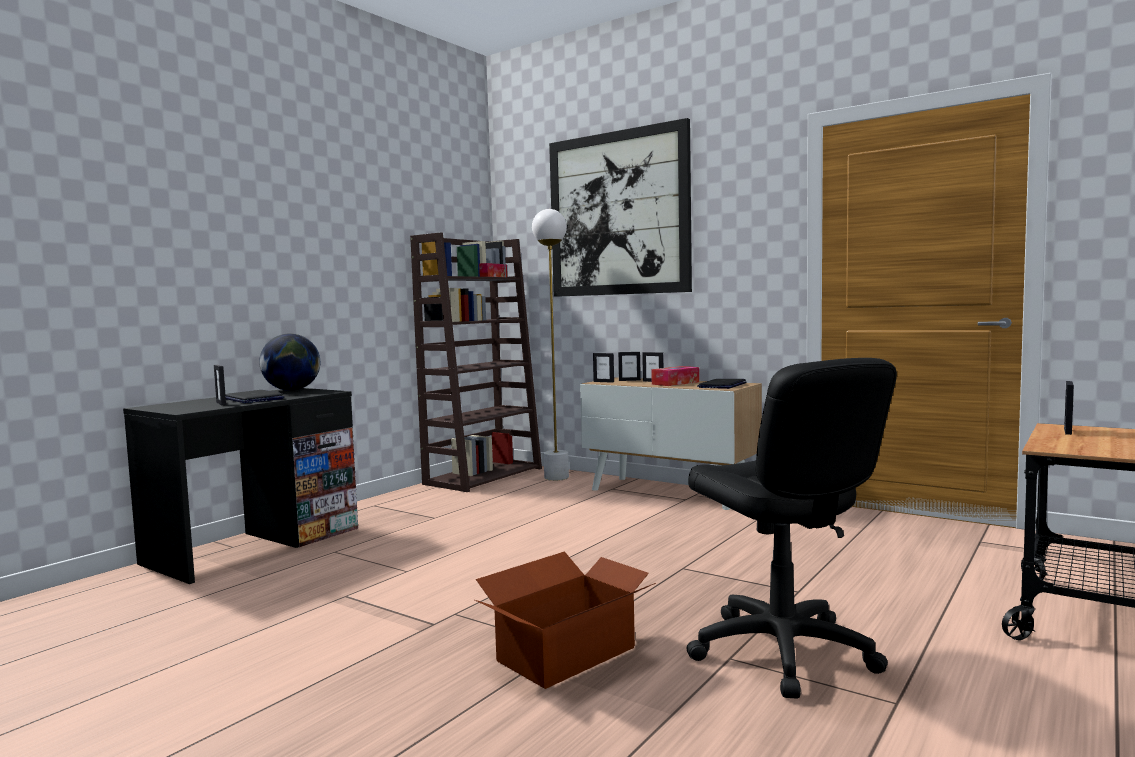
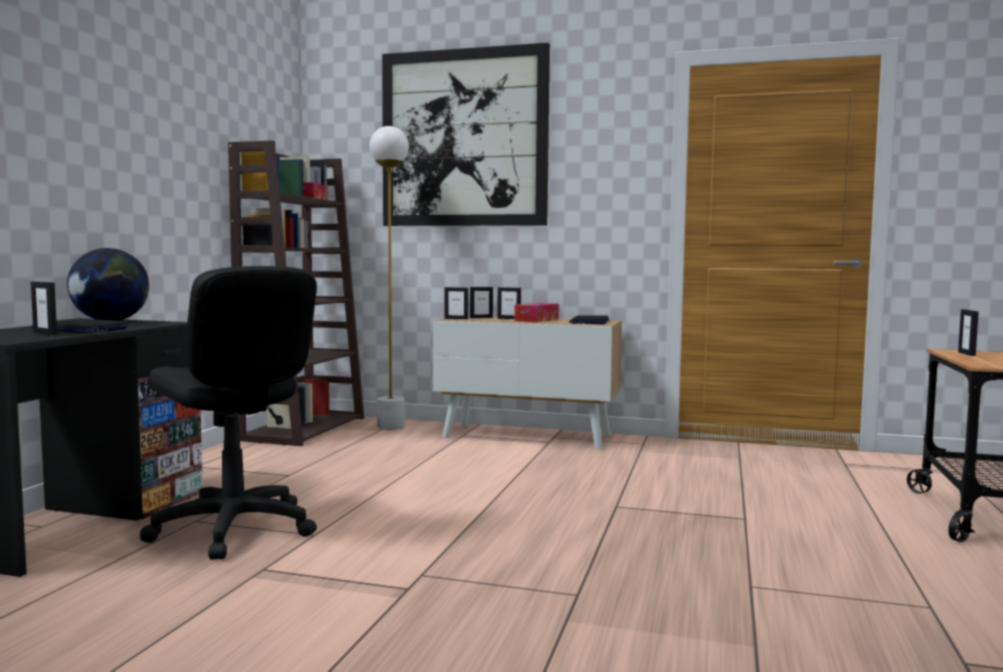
camera: 20 degrees left, 0 degrees up
cardboard box [475,551,656,689] -> none
black office chair [686,358,897,699] -> black office chair moved to [140,266,317,560]

